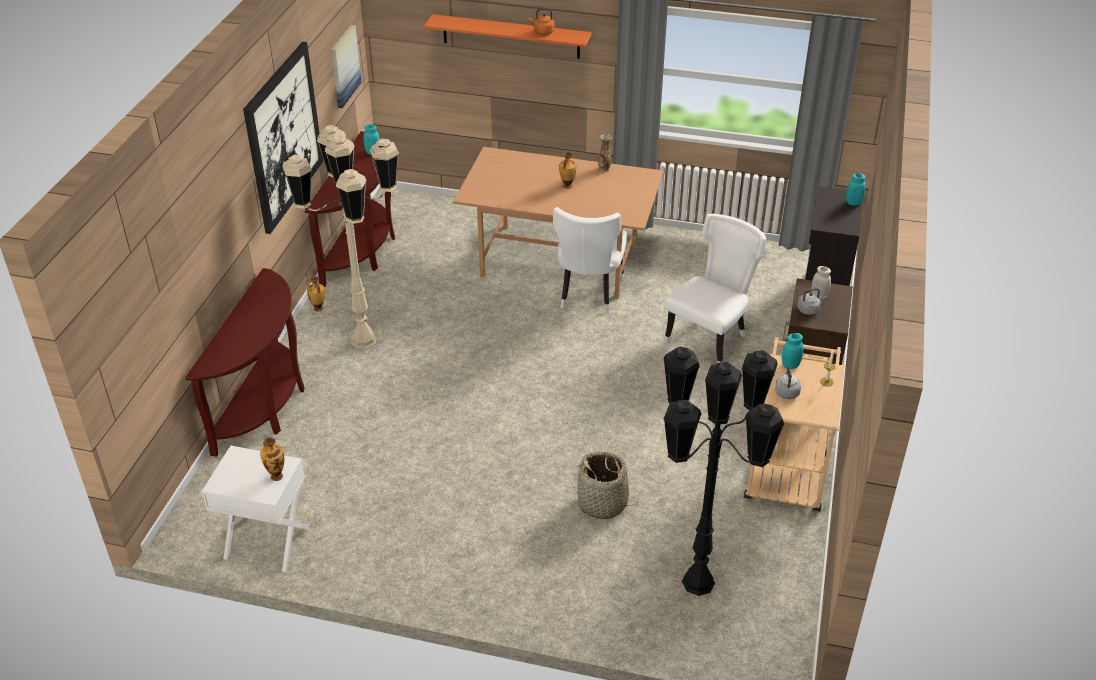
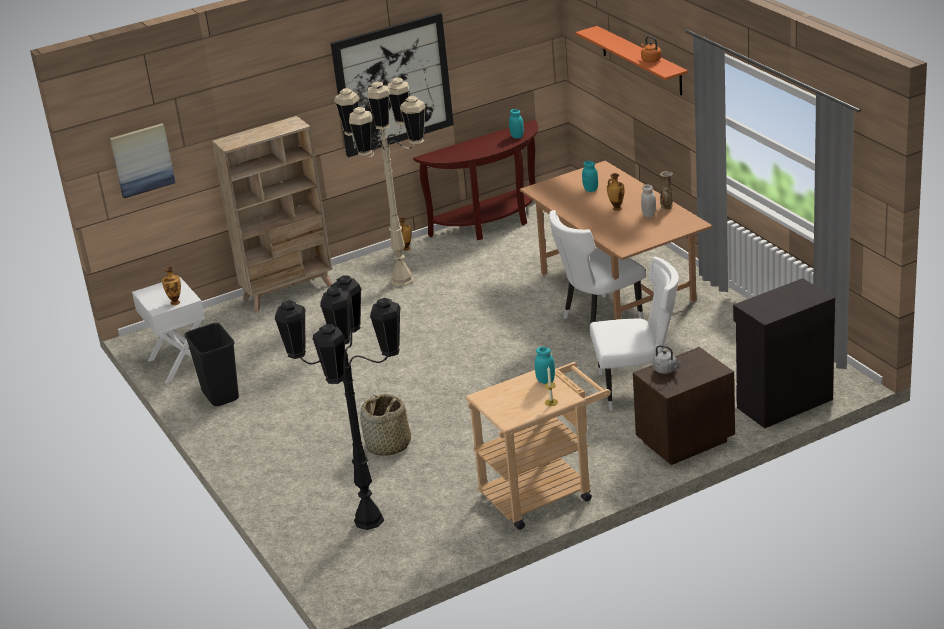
camera: 50 degrees right, 10 degrees down
brown console table [185,268,305,457] -> beige bookcase [212,116,332,312]
picture [331,25,362,108] -> picture moved to [110,123,175,198]
grey kettle [775,366,801,399] -> none
white jar [812,266,831,300] -> white jar moved to [641,185,656,217]
turquoise jar [846,173,865,206] -> turquoise jar moved to [582,161,598,192]
none -> black trash can [185,323,239,406]

